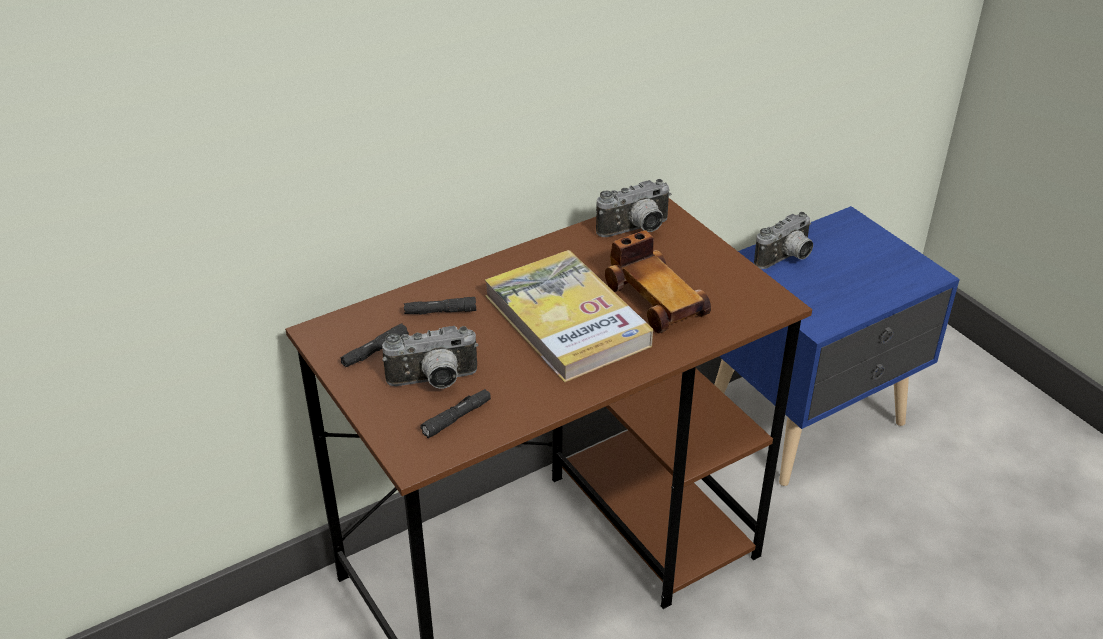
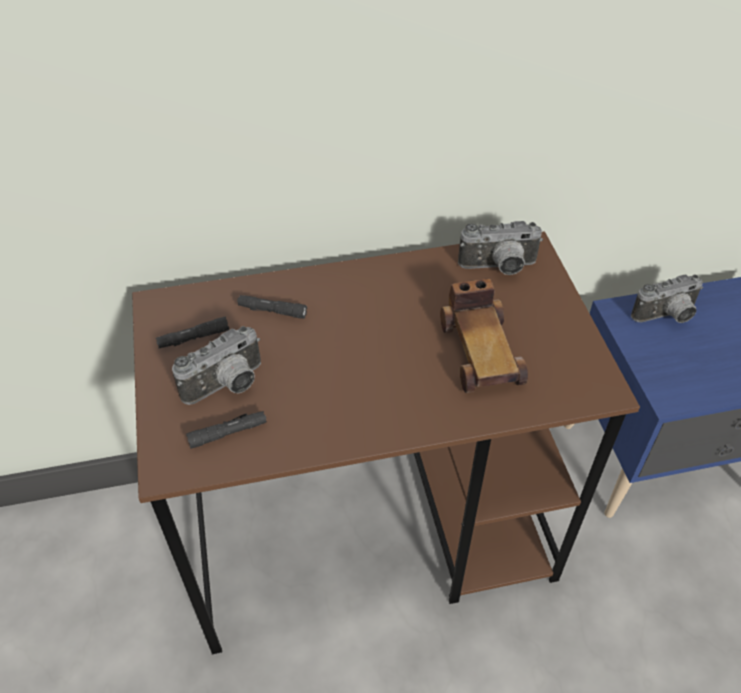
camera: 20 degrees right, 10 degrees up
camera [382,326,479,389] -> camera turned 45 degrees counterclockwise [172,326,261,405]
book [485,250,653,383] -> none

